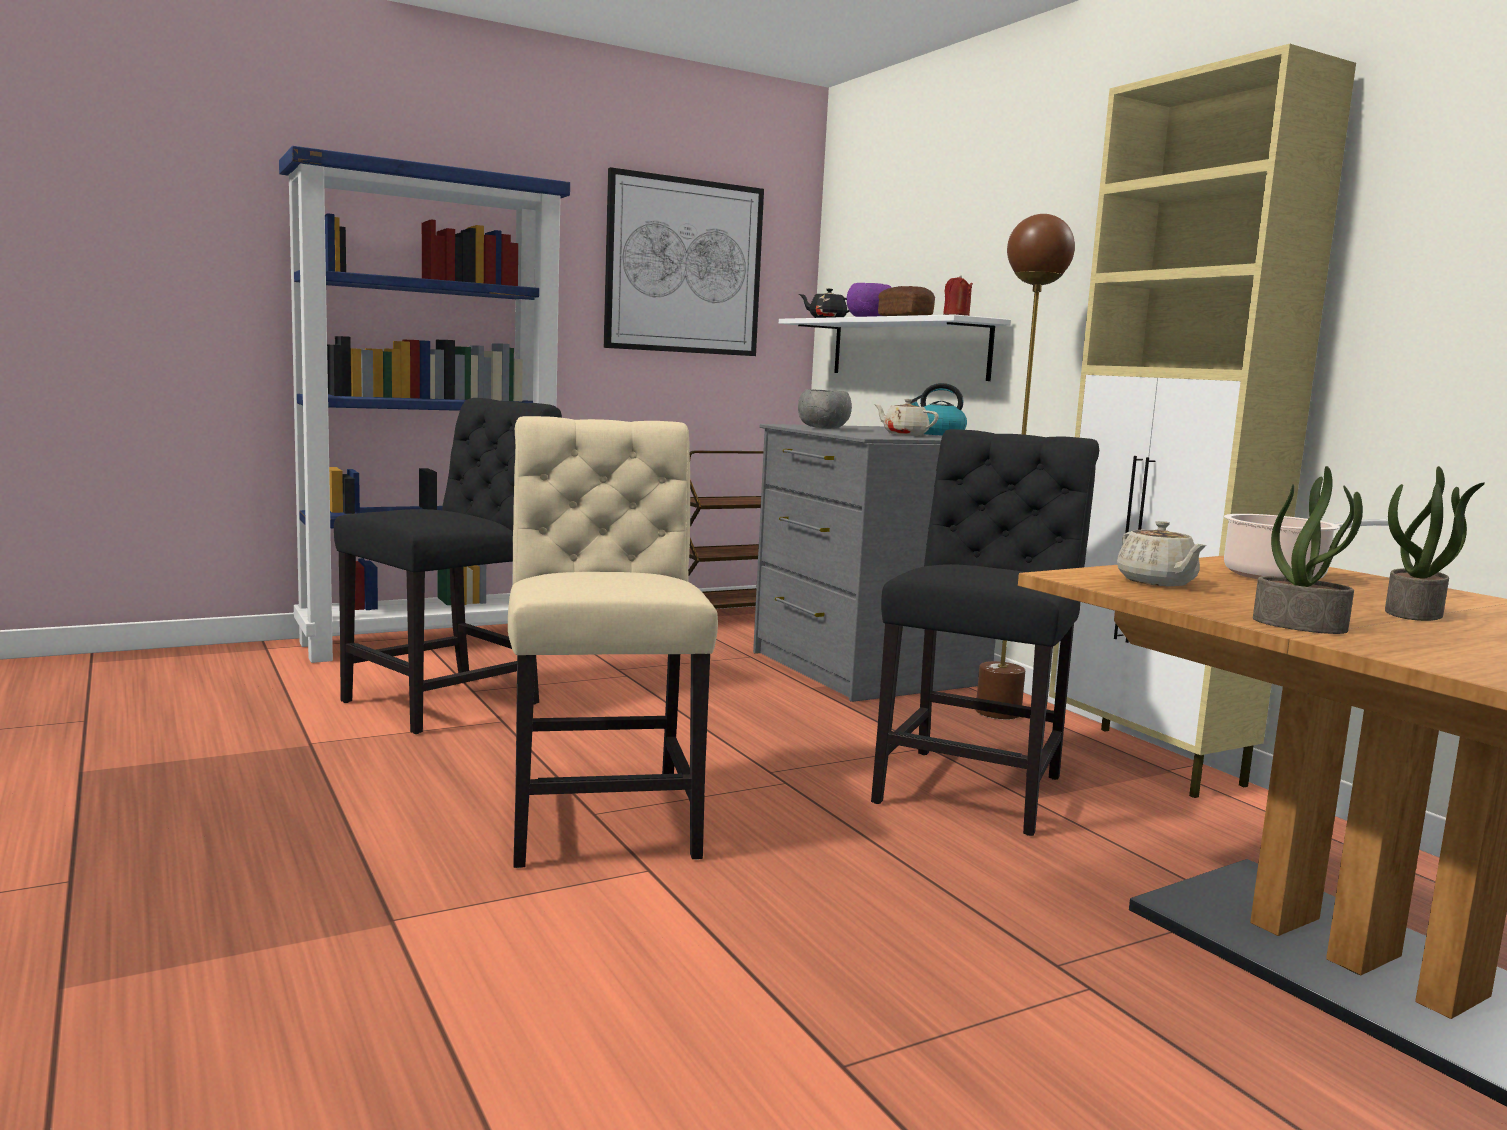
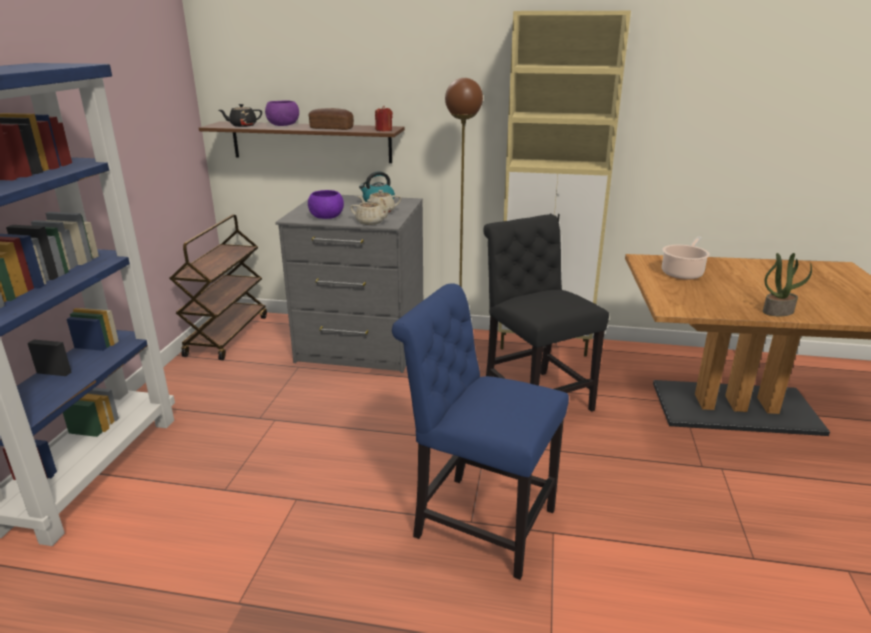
camera: 50 degrees left, 15 degrees up
black chair [334,398,562,734] -> none
beige chair [508,416,718,868] -> blue chair [392,284,569,580]
picture [604,167,764,356] -> none
white shelf [779,315,1011,381] -> brown shelf [199,121,405,163]
grey bowl [798,389,852,429] -> purple bowl [308,190,344,219]
beige teapot [1117,521,1207,586] -> beige teapot moved to [350,199,392,225]
potted plant [1385,466,1485,621] -> none

